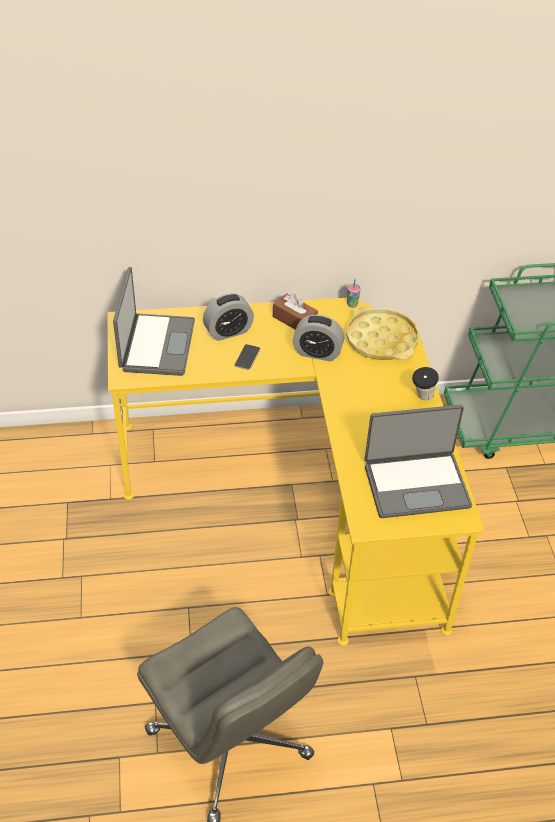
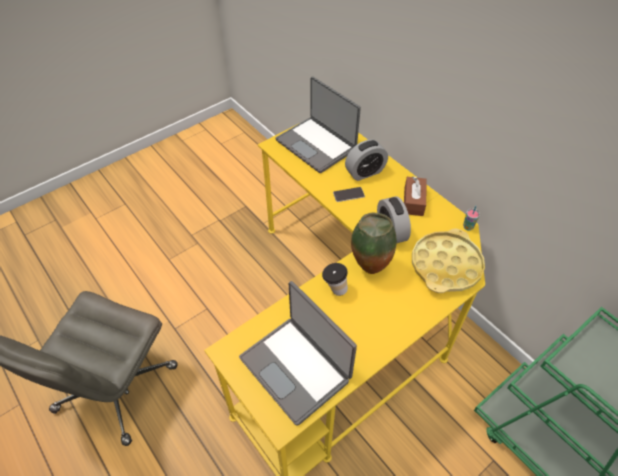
camera: 60 degrees right, 5 degrees up
laptop [113,267,195,376] -> laptop turned 75 degrees clockwise [275,77,361,173]
alarm clock [203,293,254,341] -> alarm clock turned 60 degrees counterclockwise [345,139,388,181]
cup [412,367,439,400] -> cup moved to [322,263,348,296]
none -> vase [351,213,397,274]

